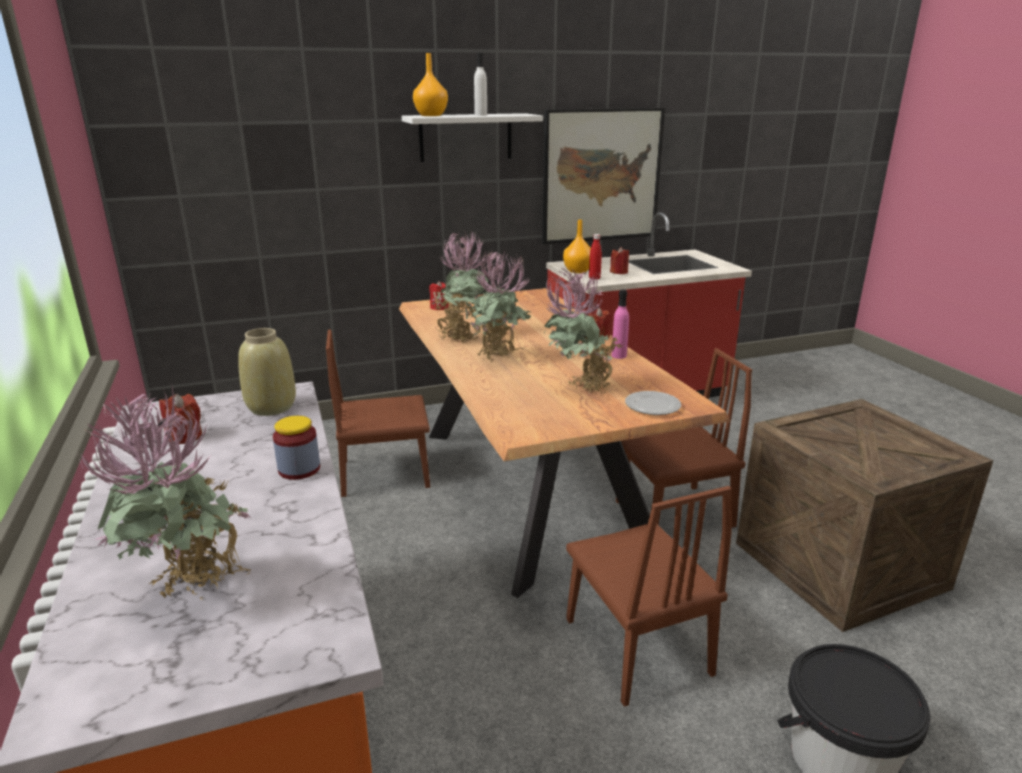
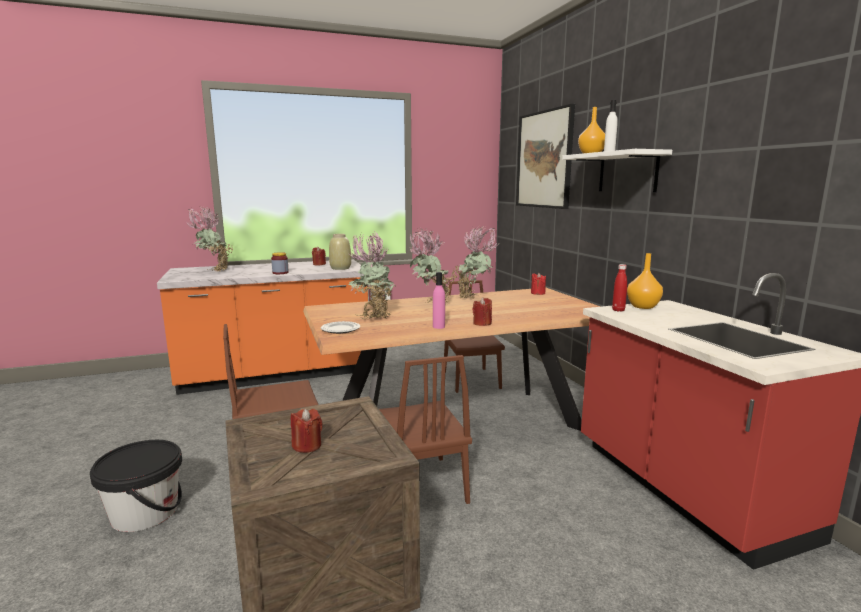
camera: 90 degrees right, 10 degrees down
picture [542,108,665,244] -> picture moved to [516,104,575,209]
red candle [610,247,629,274] -> red candle moved to [291,409,322,453]

